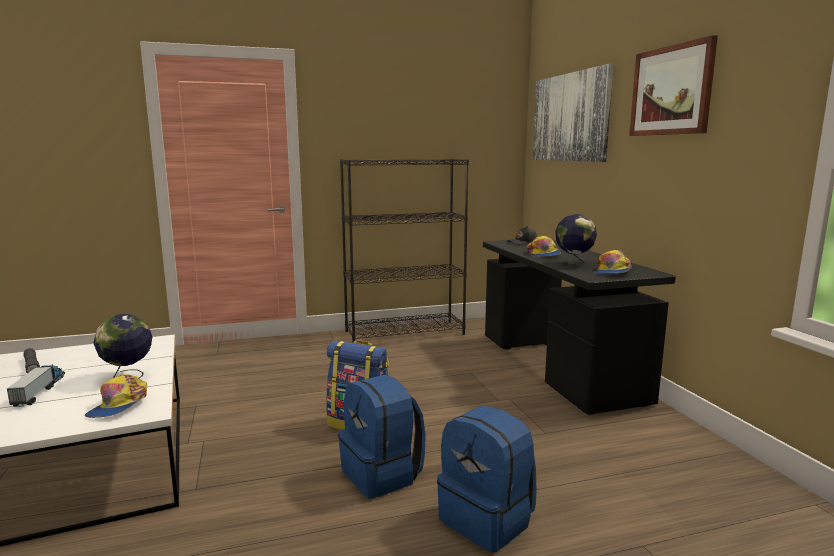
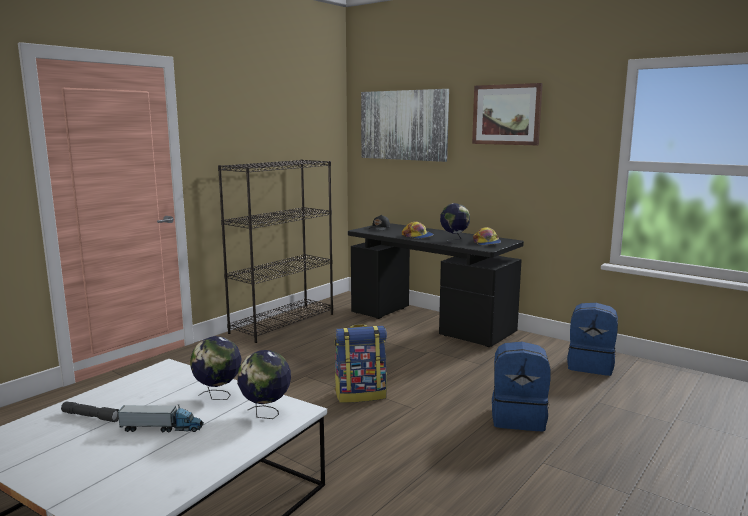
camera: 35 degrees left, 0 degrees up
toy truck [7,364,65,407] -> toy truck turned 135 degrees clockwise [117,404,204,432]
cap [85,374,147,418] -> globe [237,350,291,419]
blue backpack [338,375,426,499] -> blue backpack moved to [567,303,618,376]

